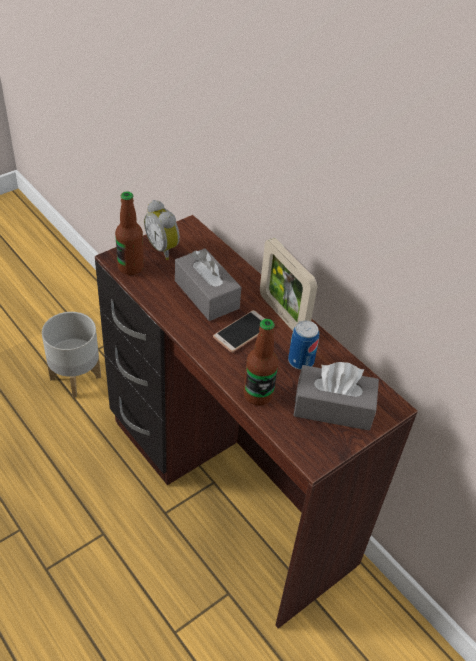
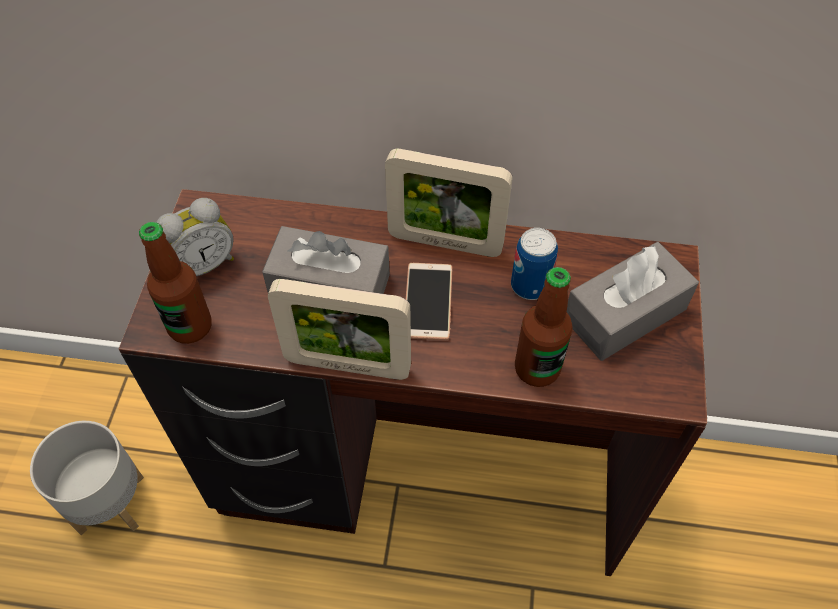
camera: 40 degrees left, 10 degrees up
alarm clock [144,200,180,260] -> alarm clock turned 45 degrees counterclockwise [156,198,234,276]
none -> picture frame [268,279,411,380]

